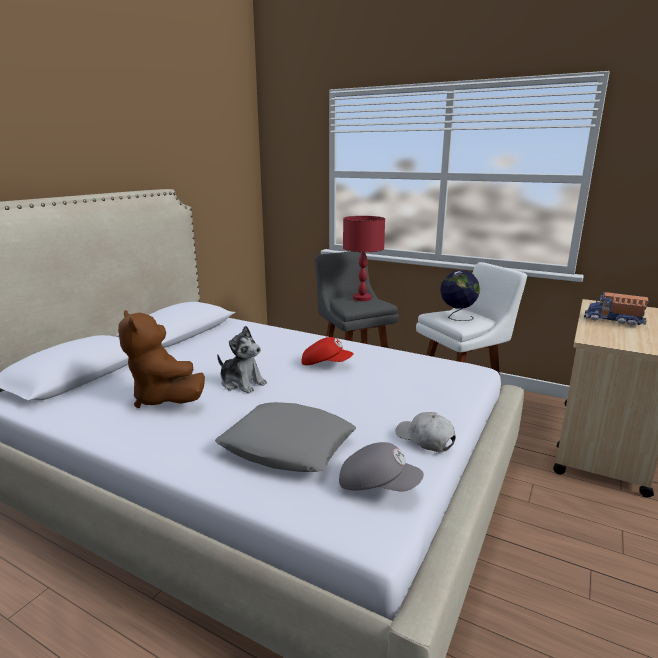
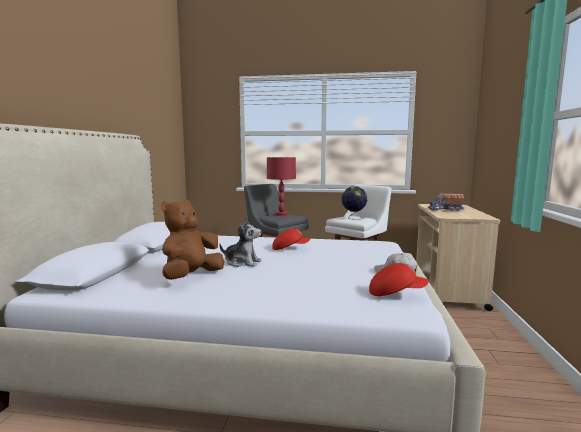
camera: 20 degrees left, 10 degrees down
brown plush toy [118,310,205,408] -> brown plush toy turned 90 degrees clockwise [161,200,224,280]
grey pillow [215,402,356,472] -> none
grey cap [339,442,424,491] -> red cap [369,263,428,296]

